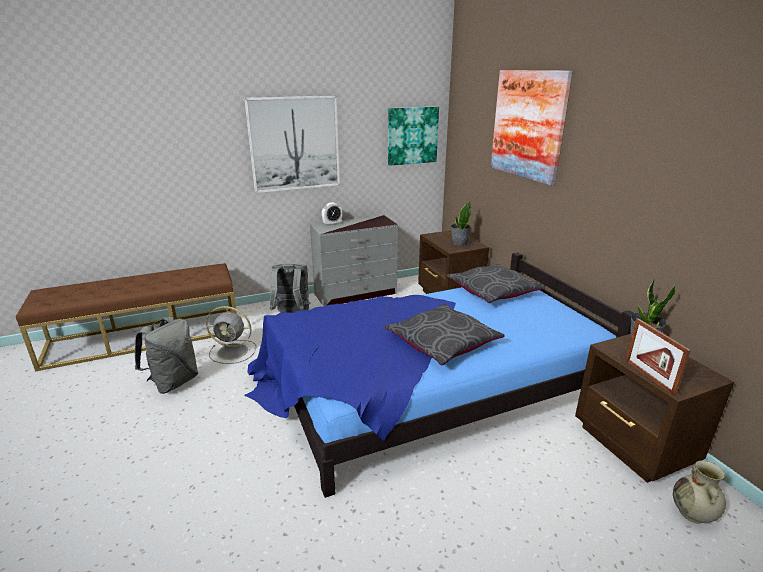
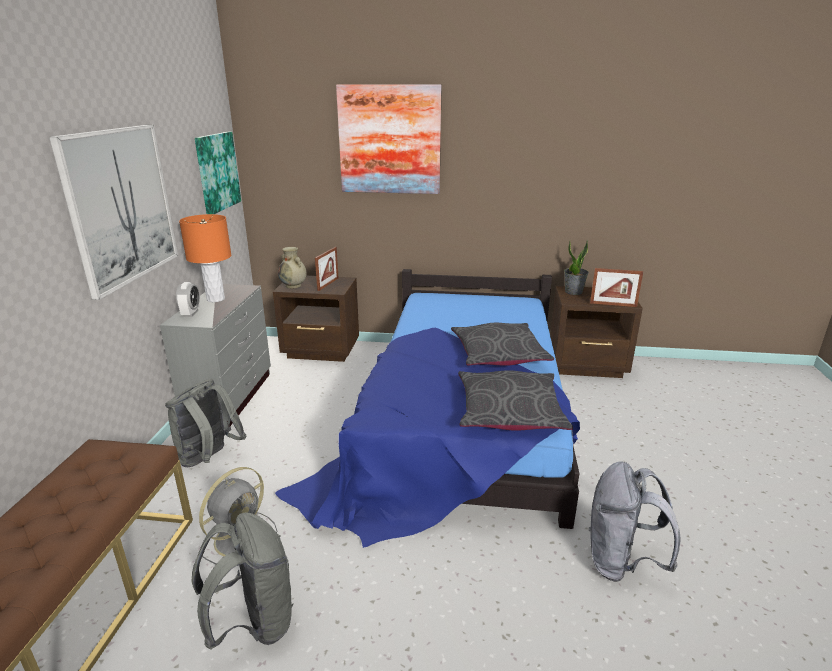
camera: 60 degrees left, 0 degrees up
grey pillow [447,264,545,303] -> grey pillow moved to [458,370,573,431]
potted plant [451,201,471,246] -> picture frame [315,247,339,291]
beige vase [673,460,726,523] -> beige vase moved to [278,247,307,288]
none -> orange table lamp [179,214,231,302]
none -> grey backpack [589,461,681,582]

